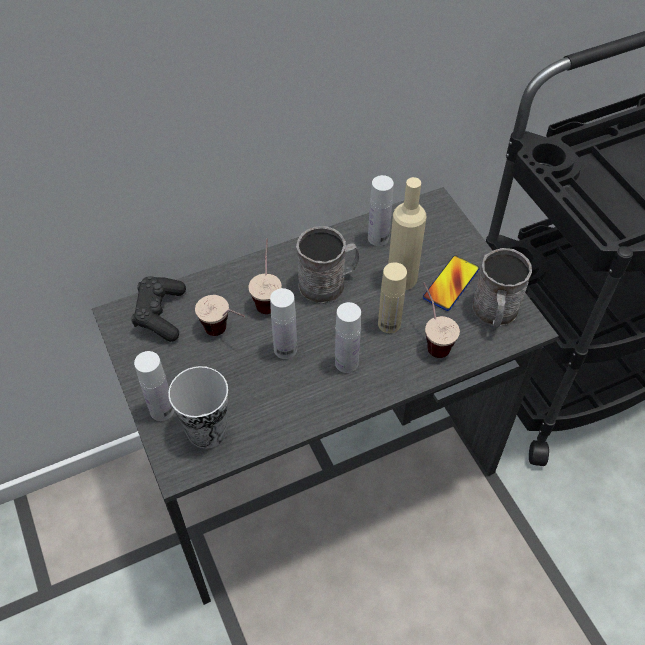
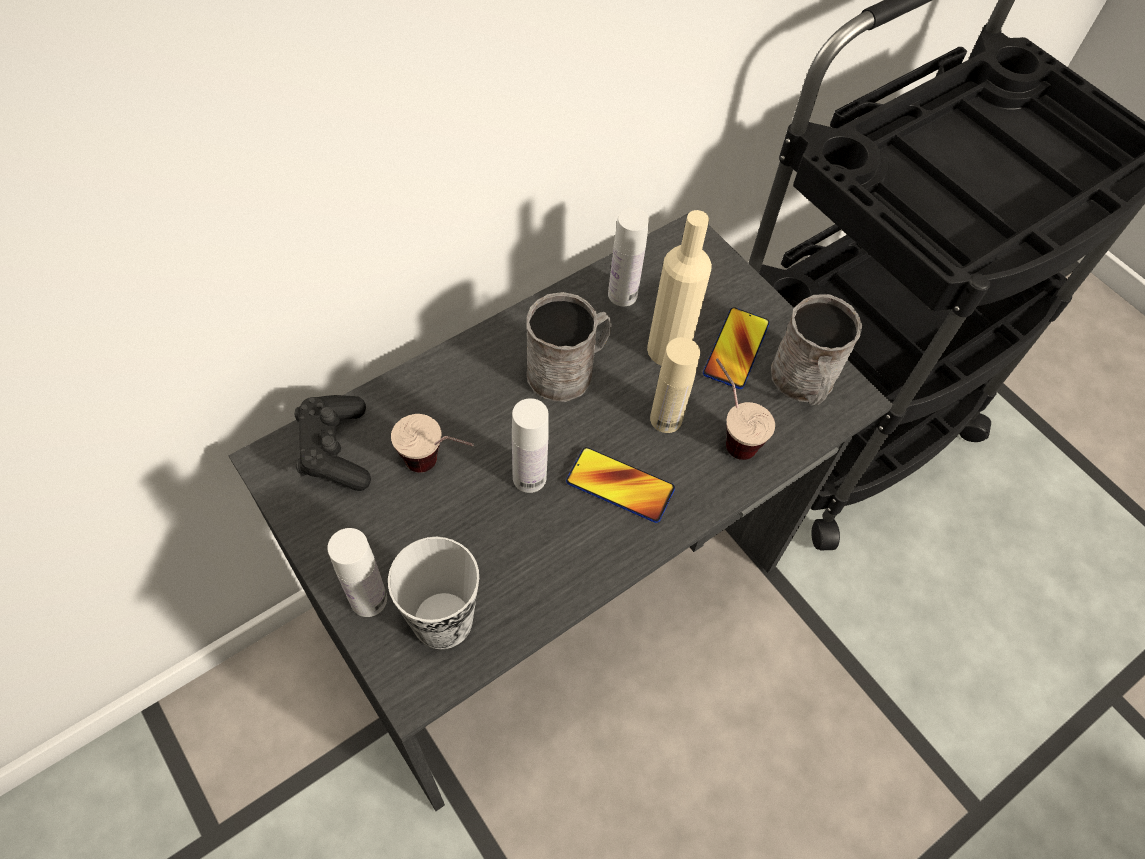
camera: 15 degrees left, 5 degrees up
cup [248,238,282,314] -> none
white bottle [335,302,361,373] -> phone [566,447,675,523]

